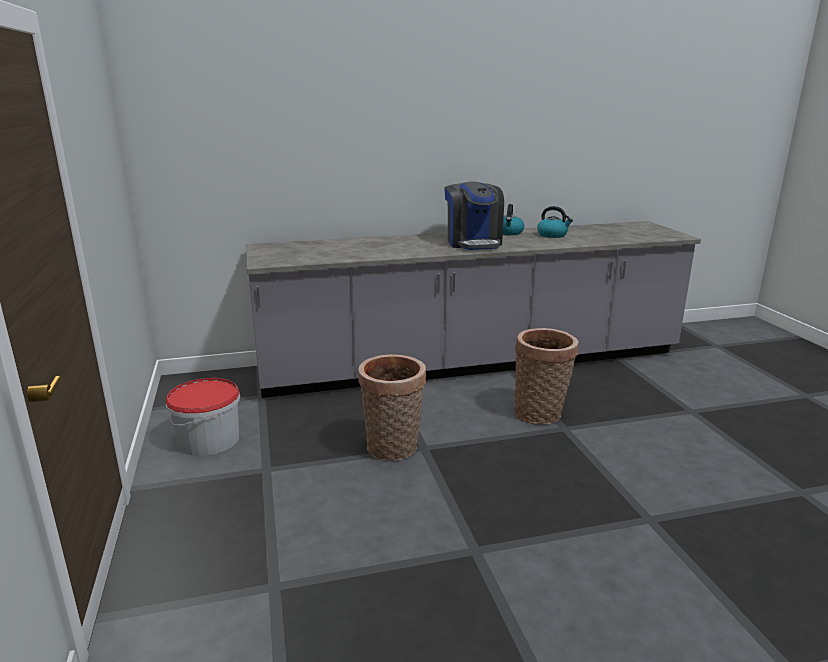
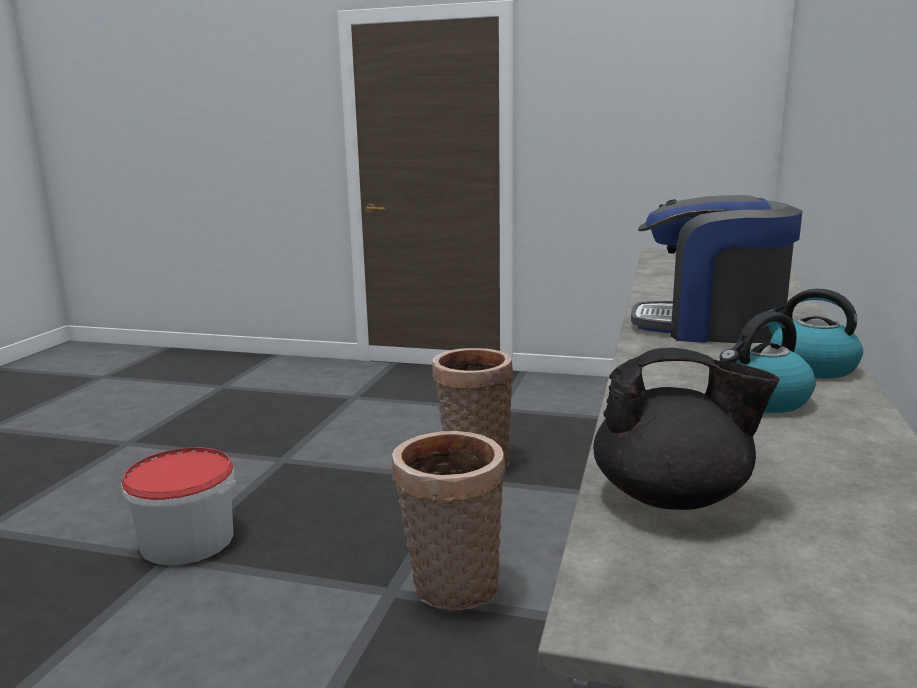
camera: 120 degrees right, 5 degrees down
bucket [166,378,240,456] -> bucket moved to [121,447,236,565]
none -> black teapot [593,348,780,510]

